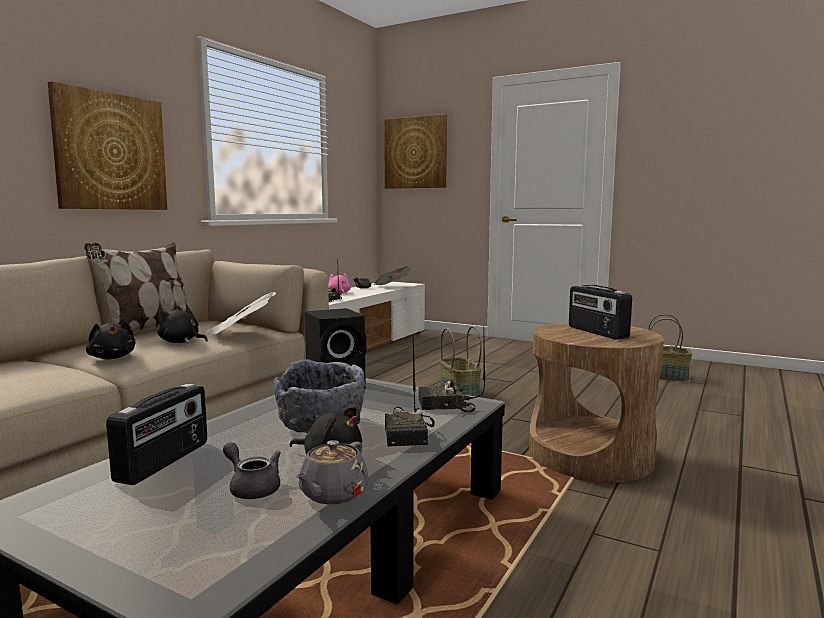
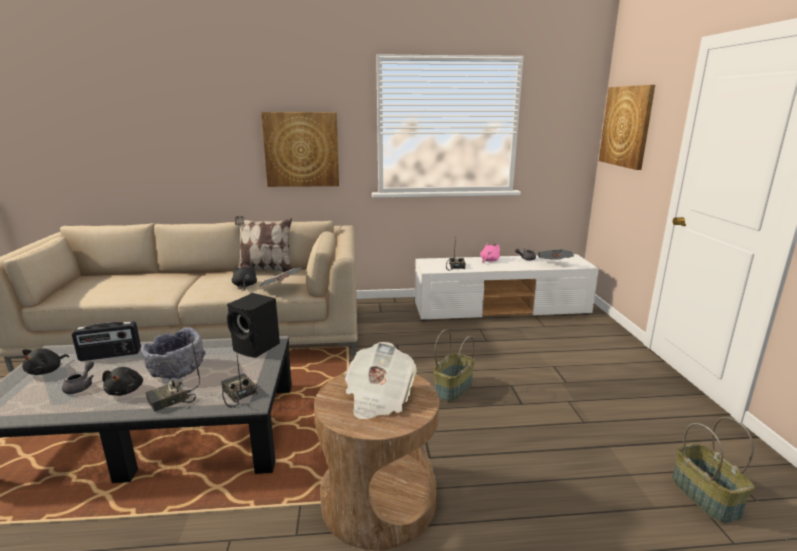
camera: 55 degrees right, 10 degrees up
black plush toy [86,322,135,359] -> black plush toy moved to [22,348,69,375]
grey teapot [296,440,369,505] -> none
radio [569,285,632,340] -> newspaper [344,342,417,419]

